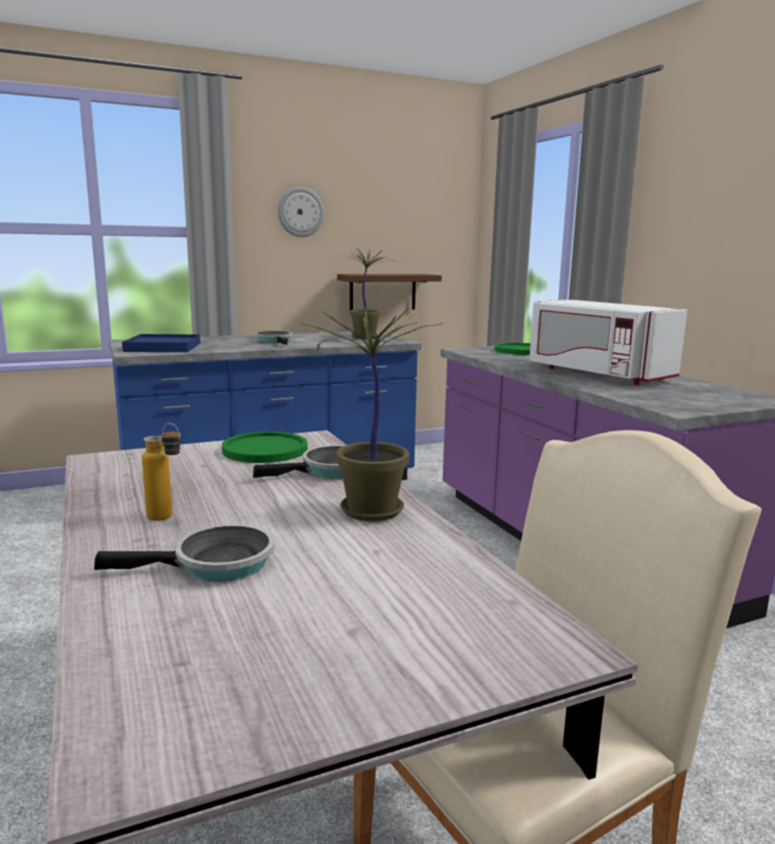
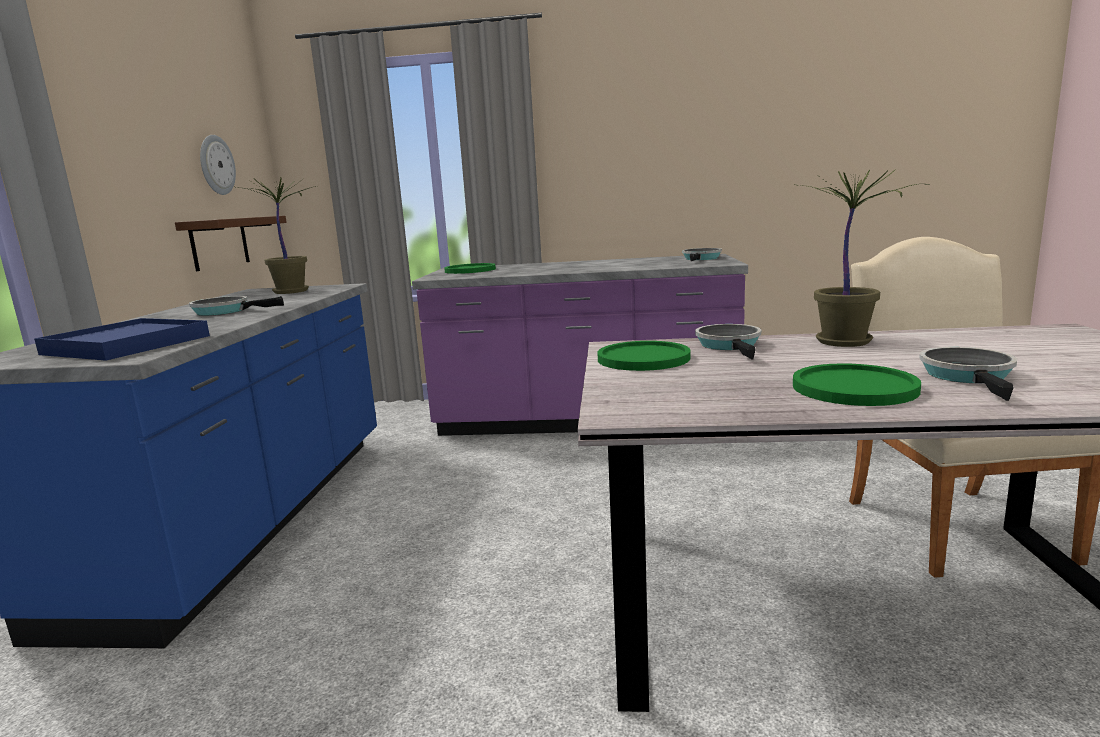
camera: 60 degrees left, 0 degrees up
bottle [142,423,181,521] -> green plate [793,363,921,406]
wall clock [278,187,324,237] -> wall clock moved to [200,135,236,195]
white microwave [529,300,687,385] -> none
none -> frying pan [682,248,722,261]

